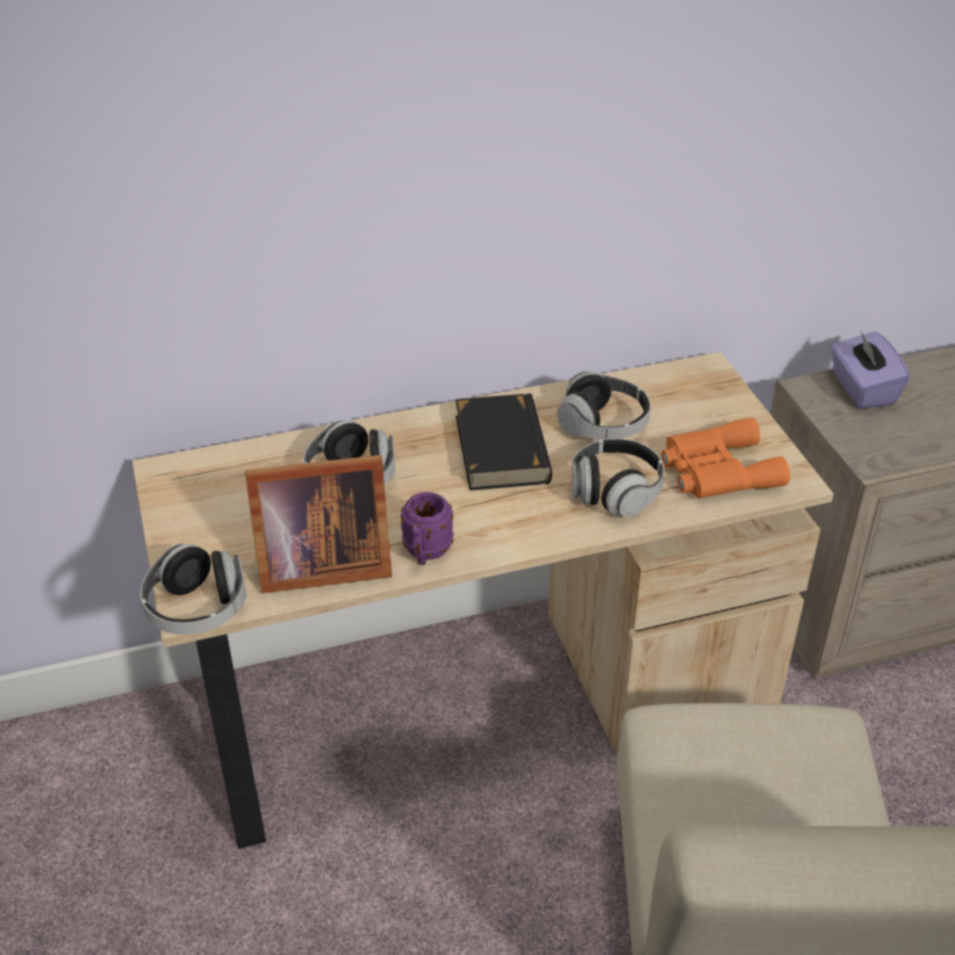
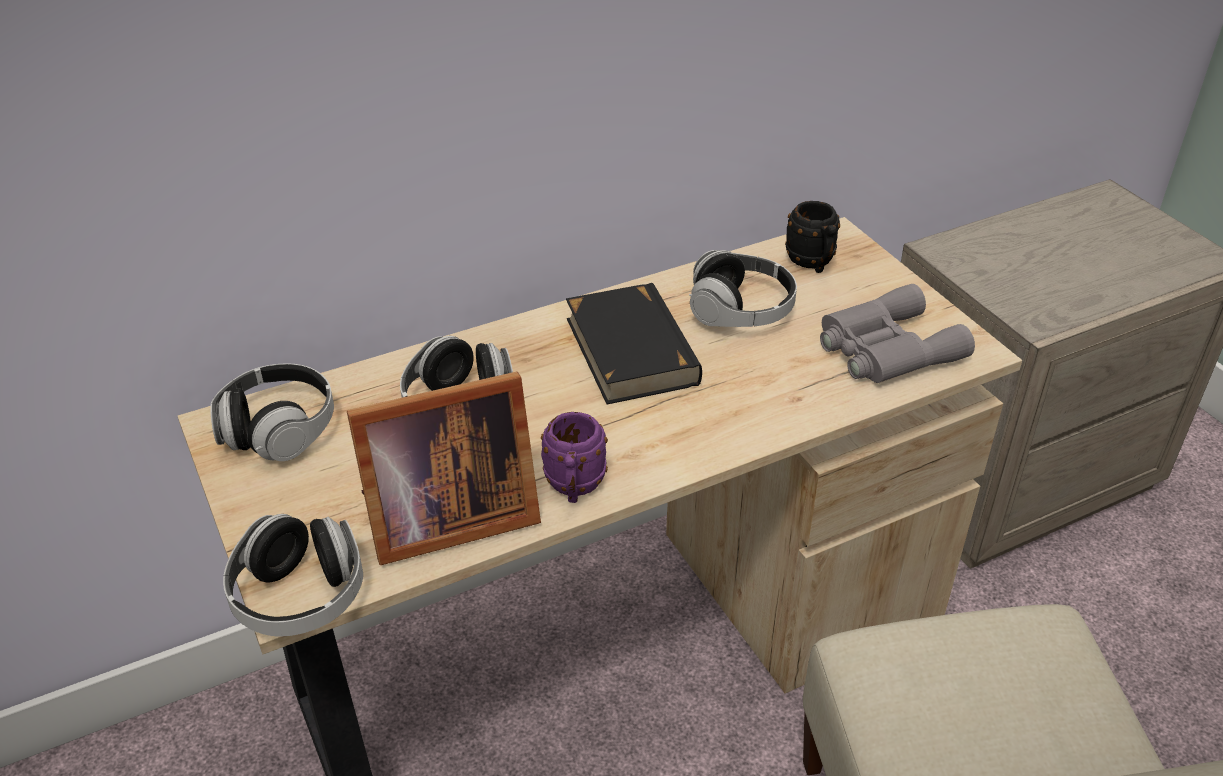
camera: 10 degrees left, 0 degrees up
headphones [571,439,664,517] -> headphones moved to [210,363,334,461]
orange binoculars [661,417,790,498] -> grey binoculars [820,284,975,383]
purple tissue box [831,331,909,409] -> none
none -> black mug [785,201,840,273]

